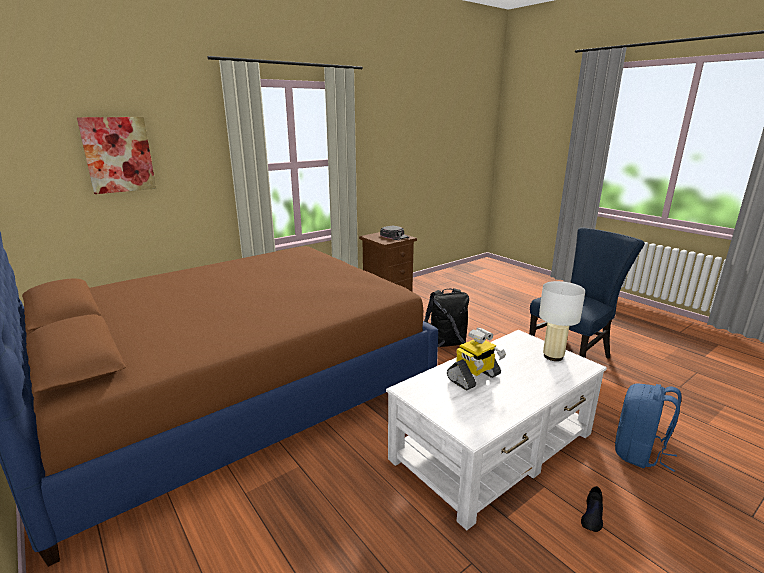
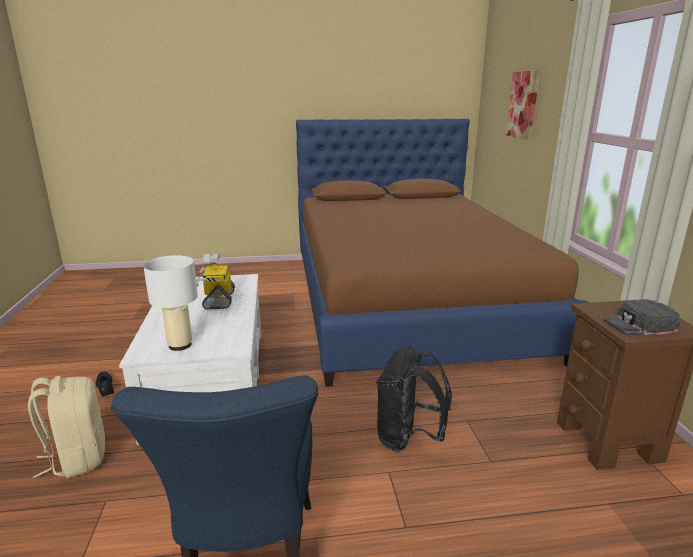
camera: 120 degrees right, 0 degrees up
blue backpack [615,384,682,472] -> beige backpack [28,376,105,478]

